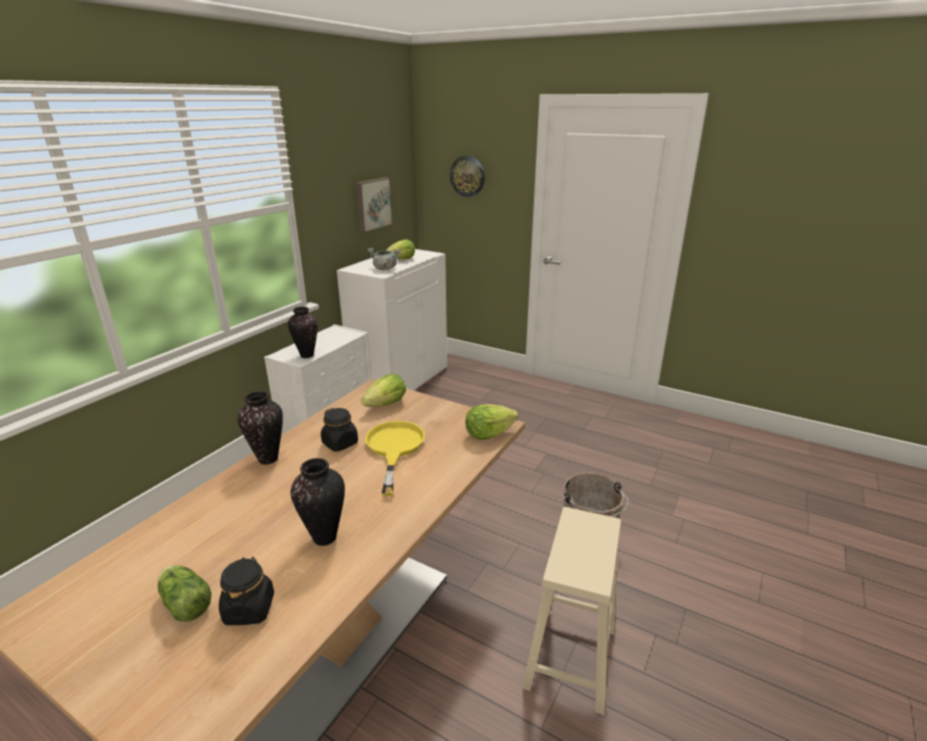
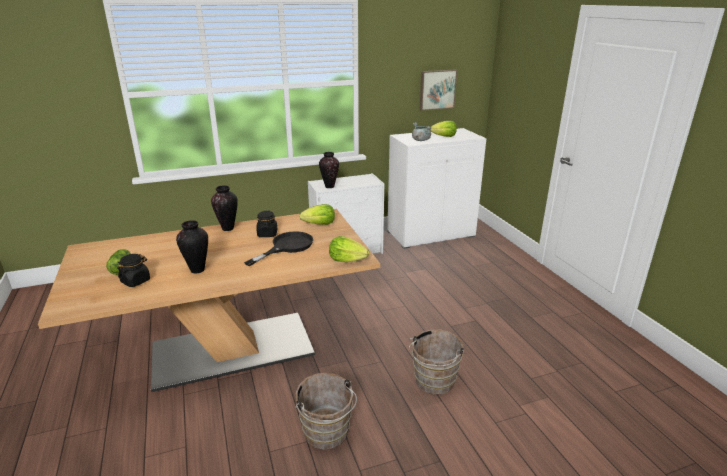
camera: 40 degrees right, 0 degrees up
yellow frying pan [365,421,425,496] -> black frying pan [244,231,313,266]
wall clock [450,156,485,197] -> none
beige stool [522,507,621,715] -> brown bucket [296,373,357,449]

